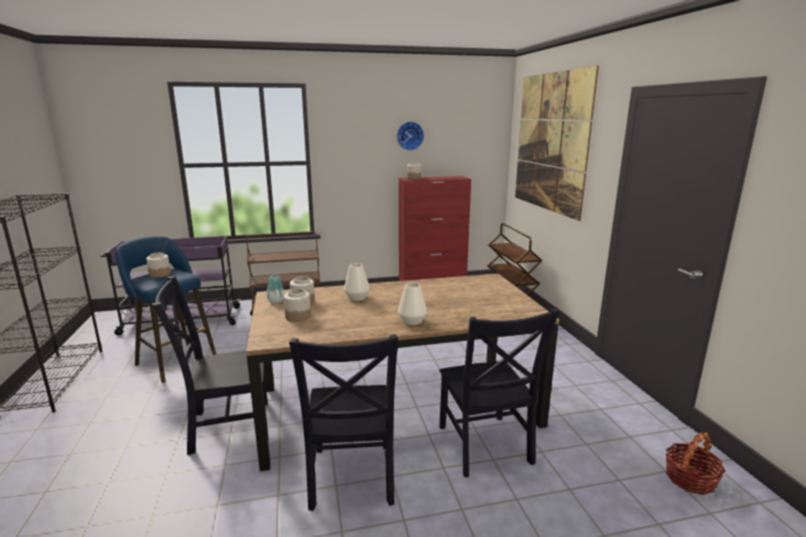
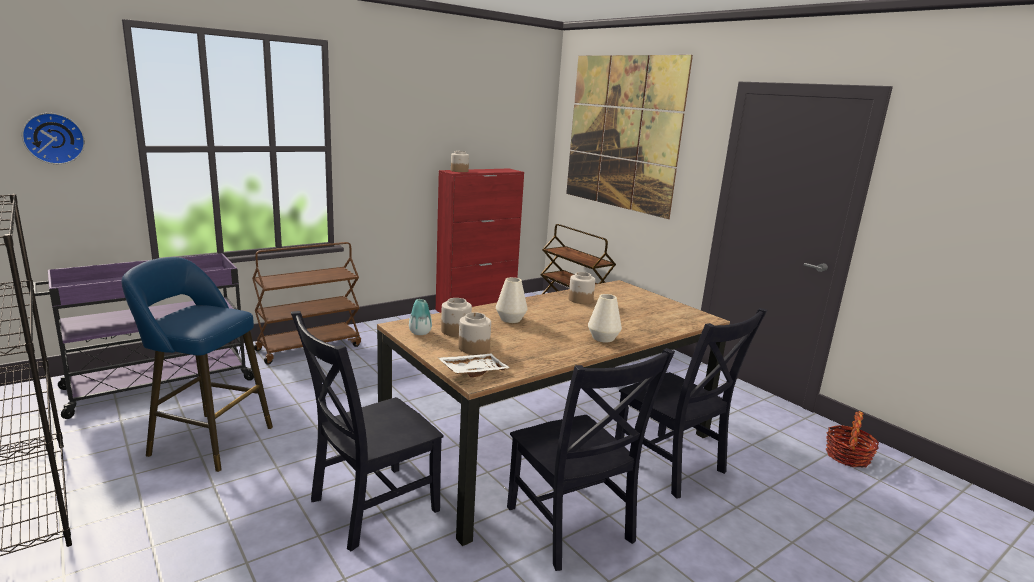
camera: 25 degrees left, 0 degrees up
jar [146,252,171,278] -> jar moved to [569,272,595,304]
wall clock [397,121,424,151] -> wall clock moved to [22,113,85,164]
none -> white tray [438,353,510,377]

